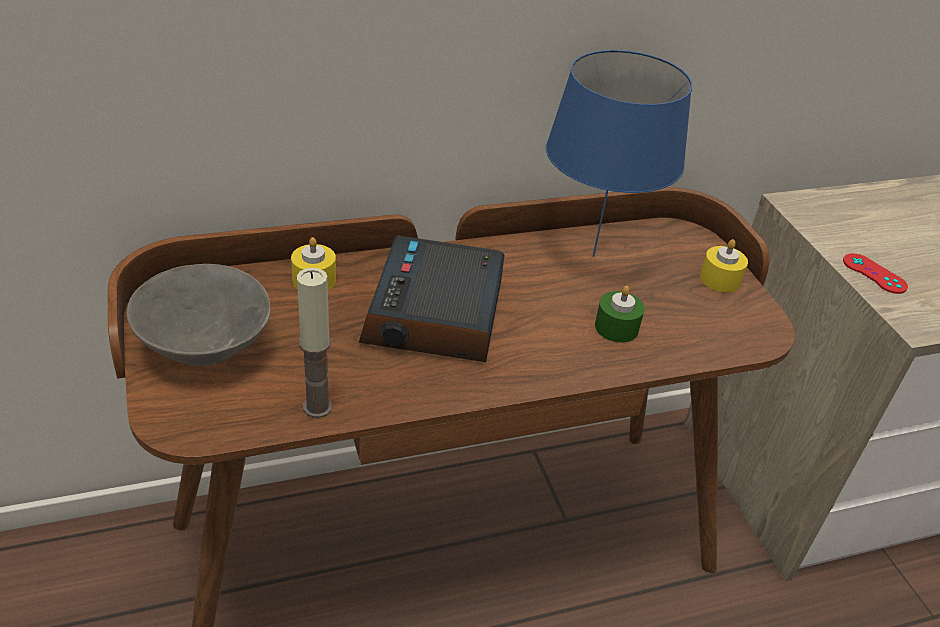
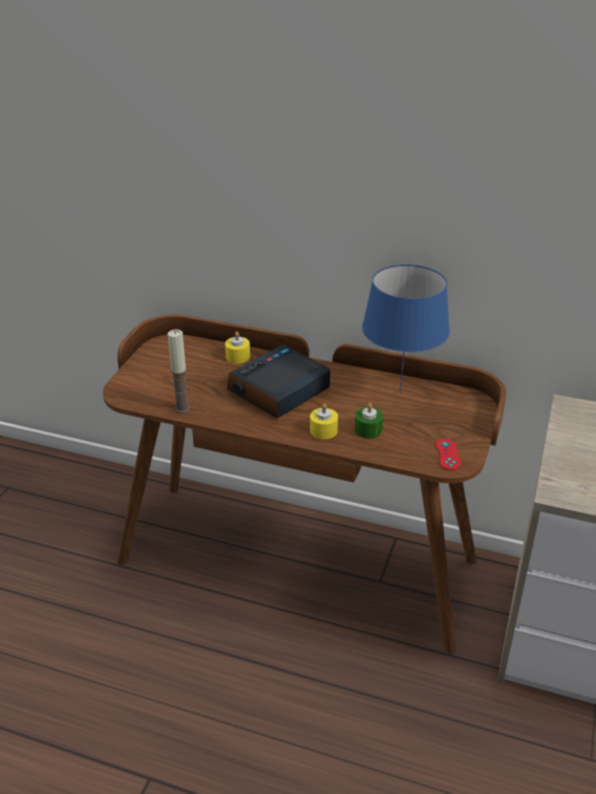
camera: 40 degrees right, 5 degrees down
grey bowl [127,264,271,366] -> none
yellow candle [700,239,748,292] -> yellow candle moved to [310,403,338,439]
red game controller [843,253,908,294] -> red game controller moved to [435,439,461,470]

